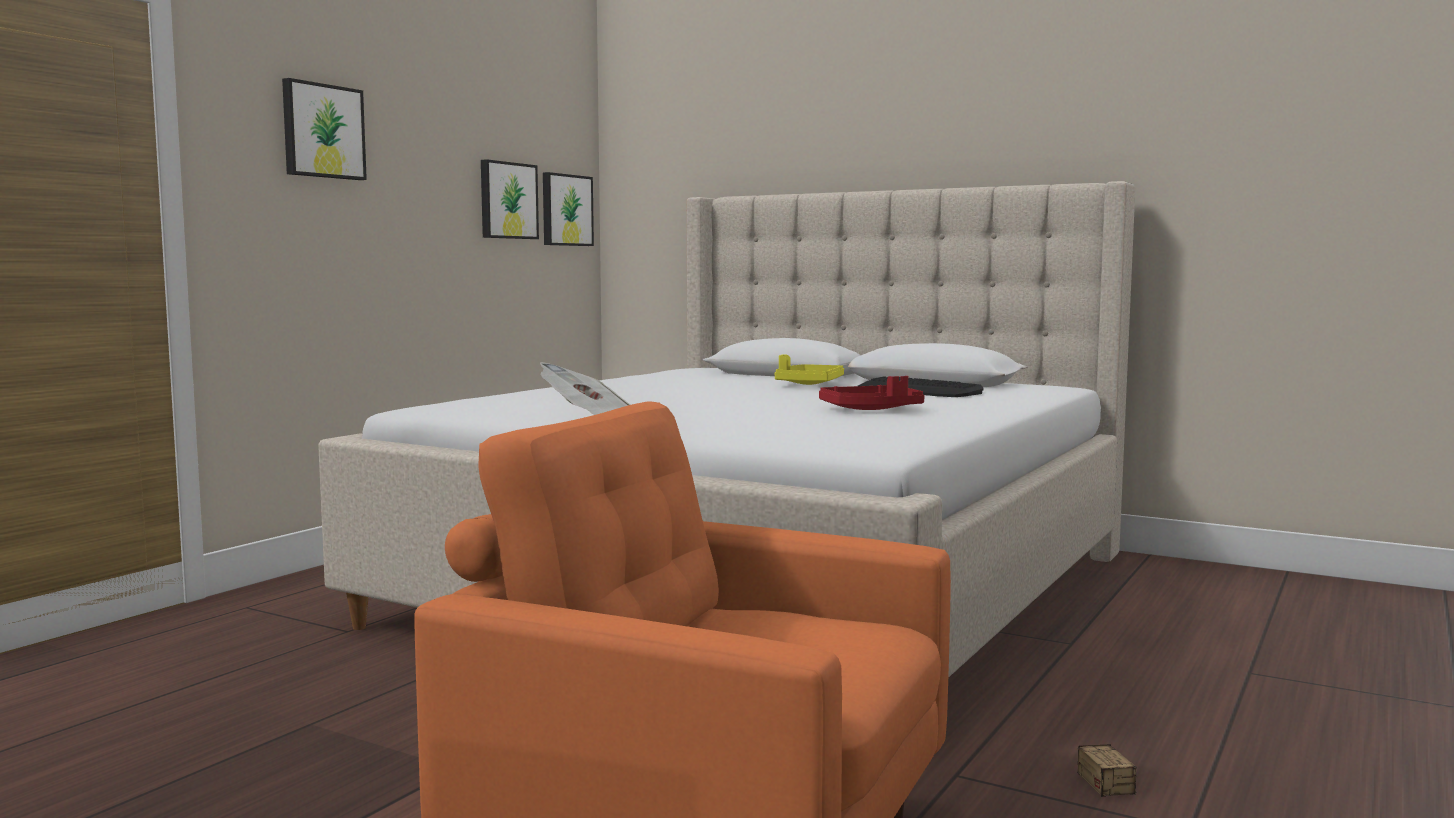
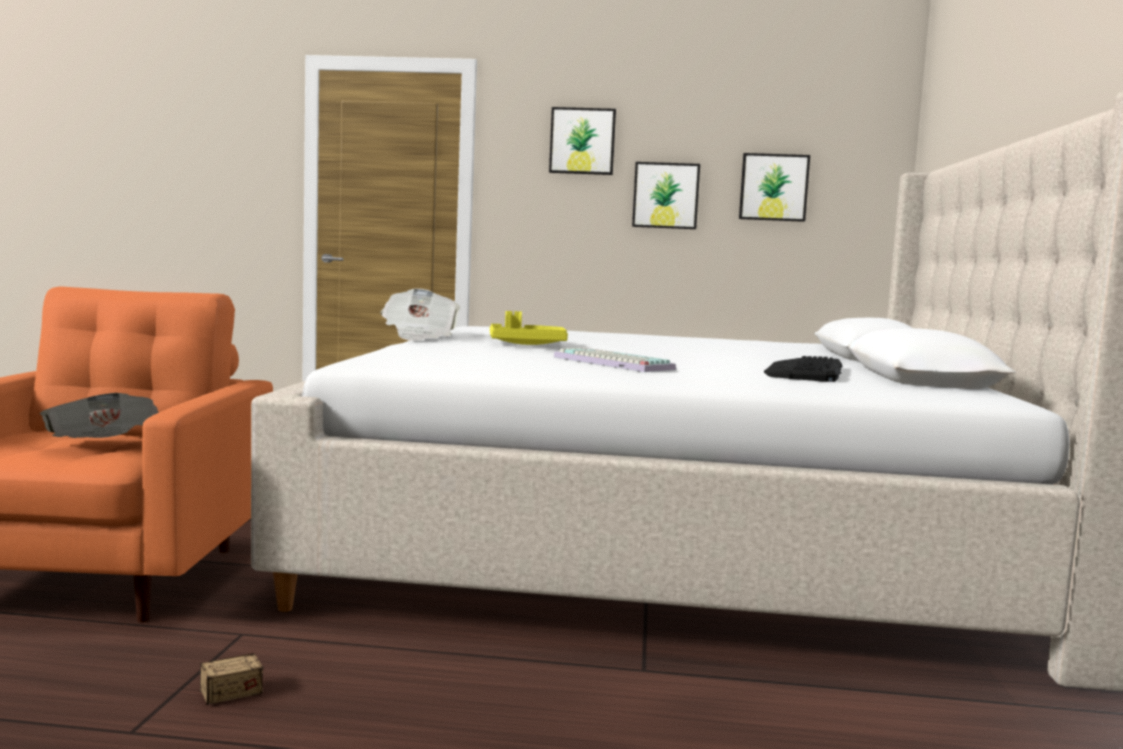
camera: 65 degrees right, 0 degrees up
picture [543,172,594,246] -> picture moved to [632,162,700,229]
yellow tray [775,355,844,385] -> yellow tray moved to [490,311,568,345]
red tray [819,376,925,410] -> keyboard [554,348,676,372]
none -> newspaper [40,393,159,438]

